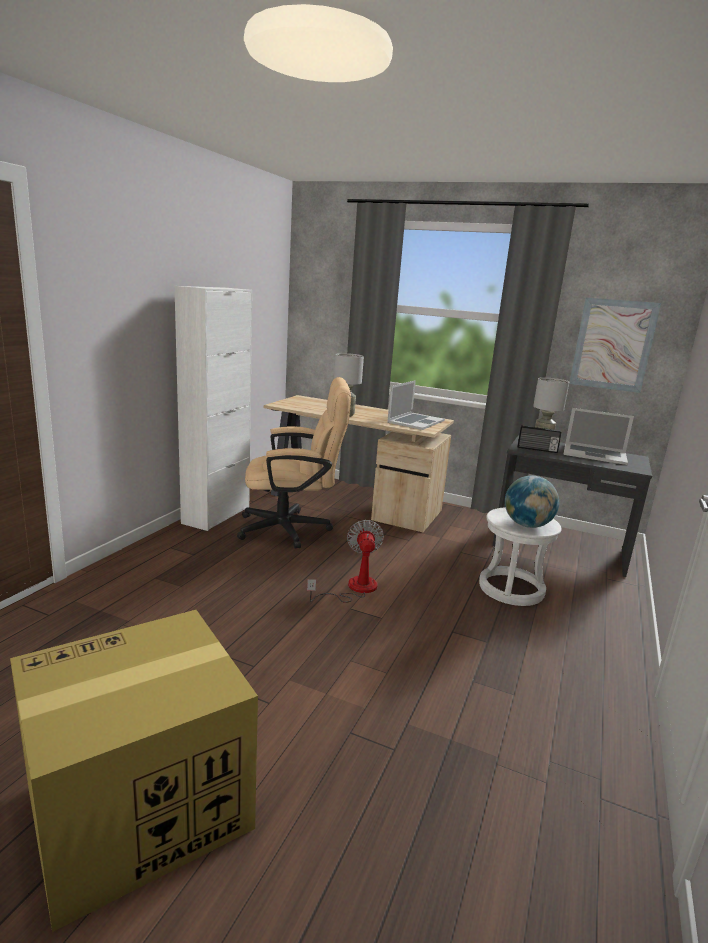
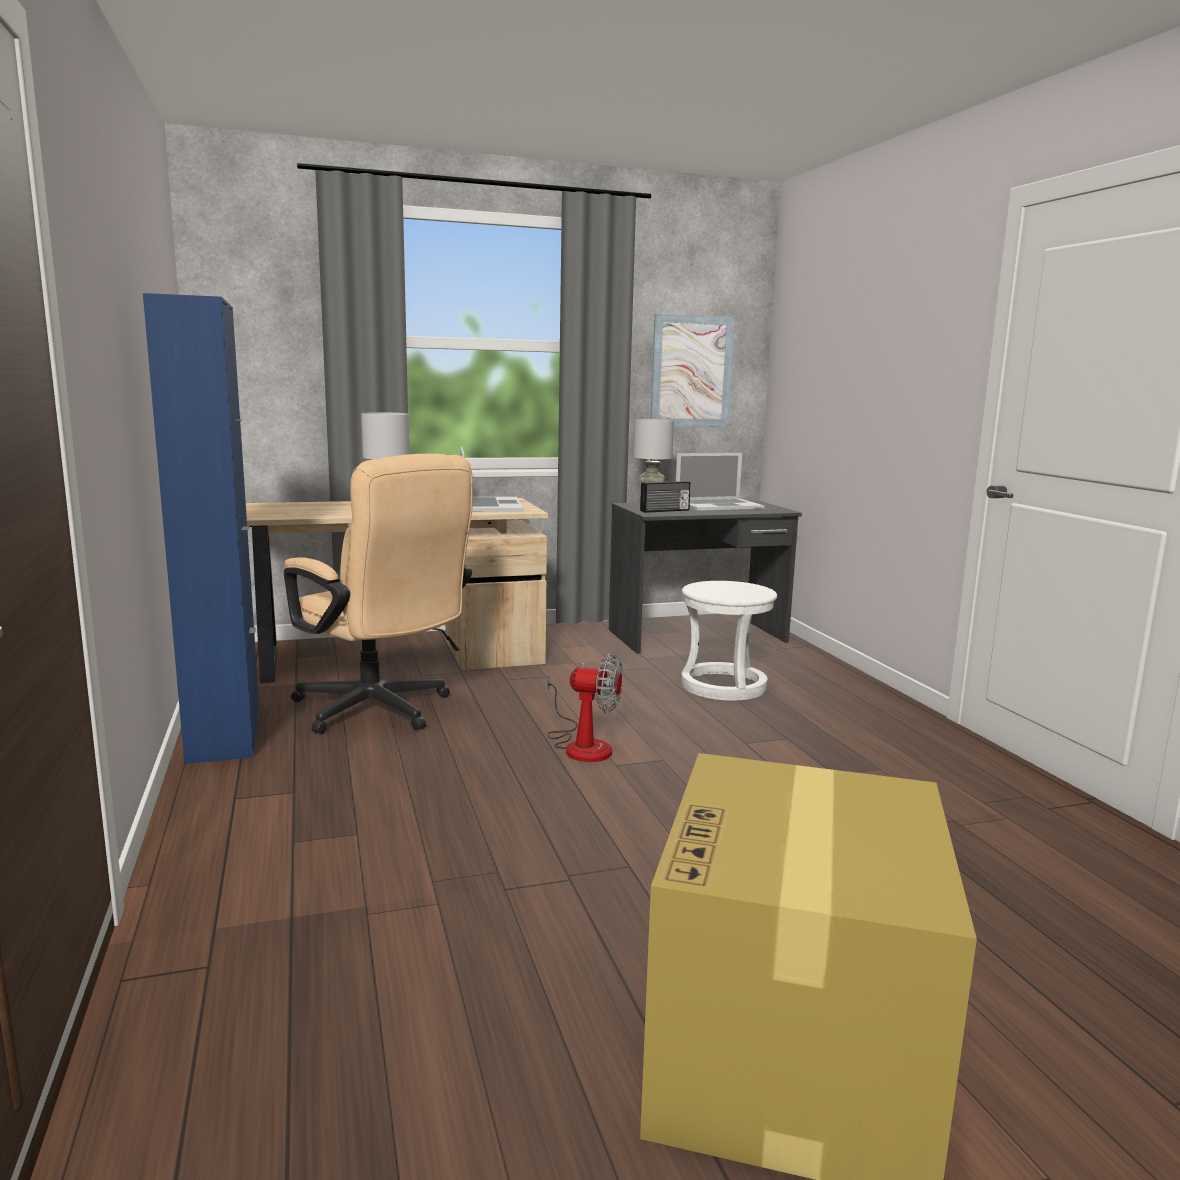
camera: 40 degrees left, 5 degrees down
white cabinet [174,286,252,531] -> blue cabinet [143,293,259,764]
beige office chair [237,377,351,549] -> beige office chair turned 90 degrees clockwise [284,454,473,734]
fan [307,520,384,603] -> fan turned 150 degrees clockwise [546,654,623,762]
globe [505,476,559,528] -> none

